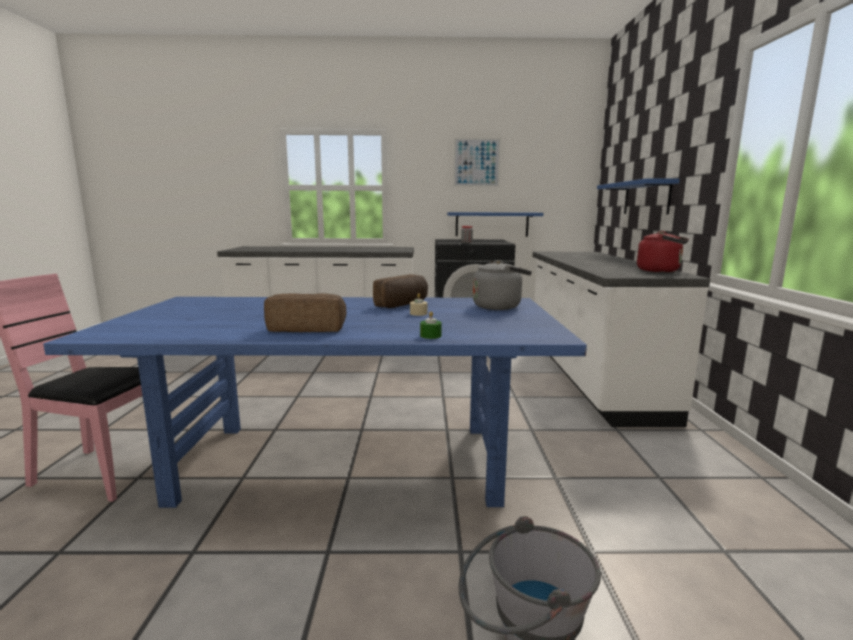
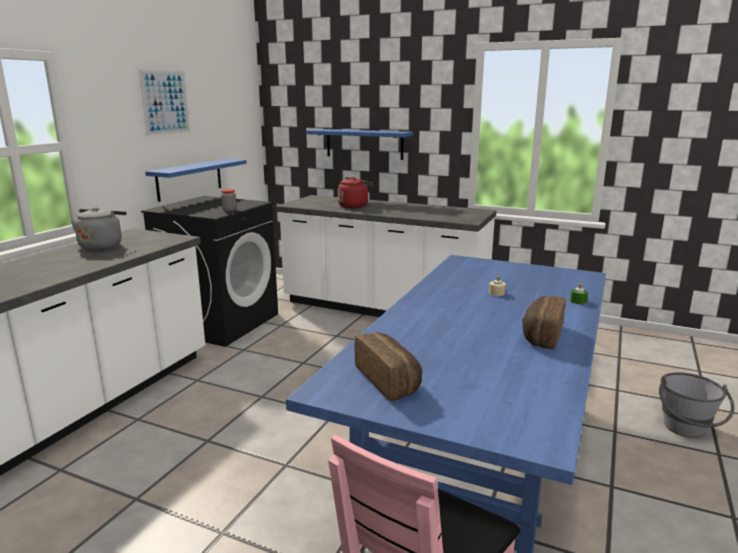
camera: 65 degrees left, 5 degrees up
bread [373,274,428,308] -> bread moved to [355,332,422,401]
grey kettle [473,260,532,310] -> grey kettle moved to [71,207,126,250]
red kettle [637,231,689,272] -> red kettle moved to [338,177,374,208]

